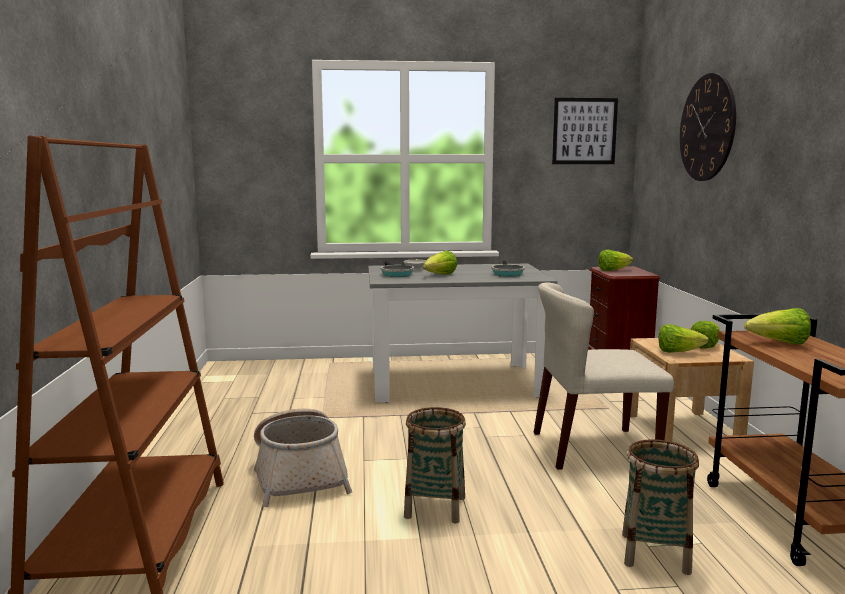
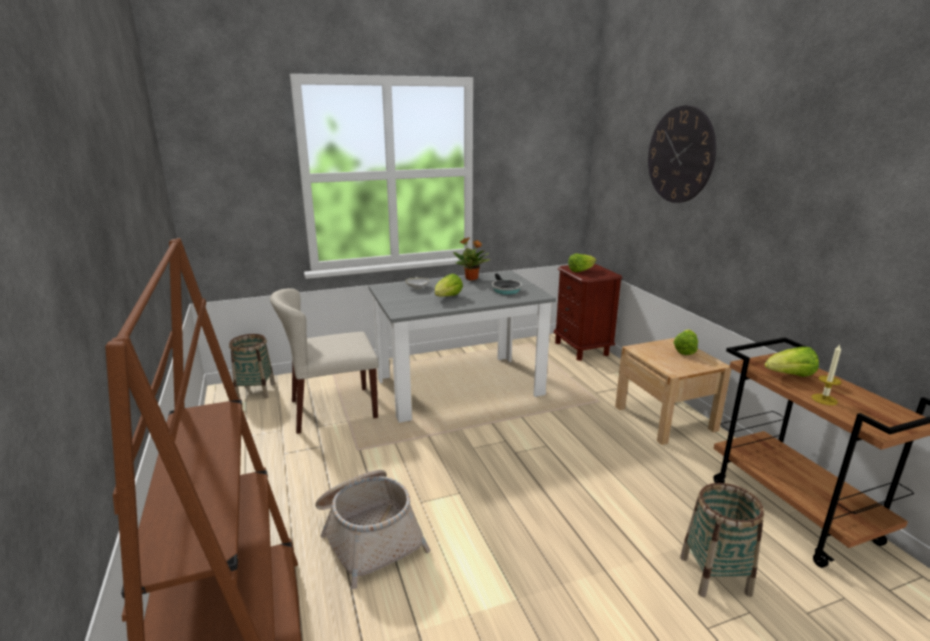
camera: 15 degrees left, 10 degrees up
frying pan [381,261,414,277] -> none
basket [404,407,466,523] -> basket moved to [229,334,275,399]
beige chair [534,282,674,470] -> beige chair moved to [270,288,379,434]
picture [552,98,618,164] -> none
lettuce [659,324,709,353] -> none
none -> potted plant [453,237,490,280]
none -> candle [812,344,841,406]

